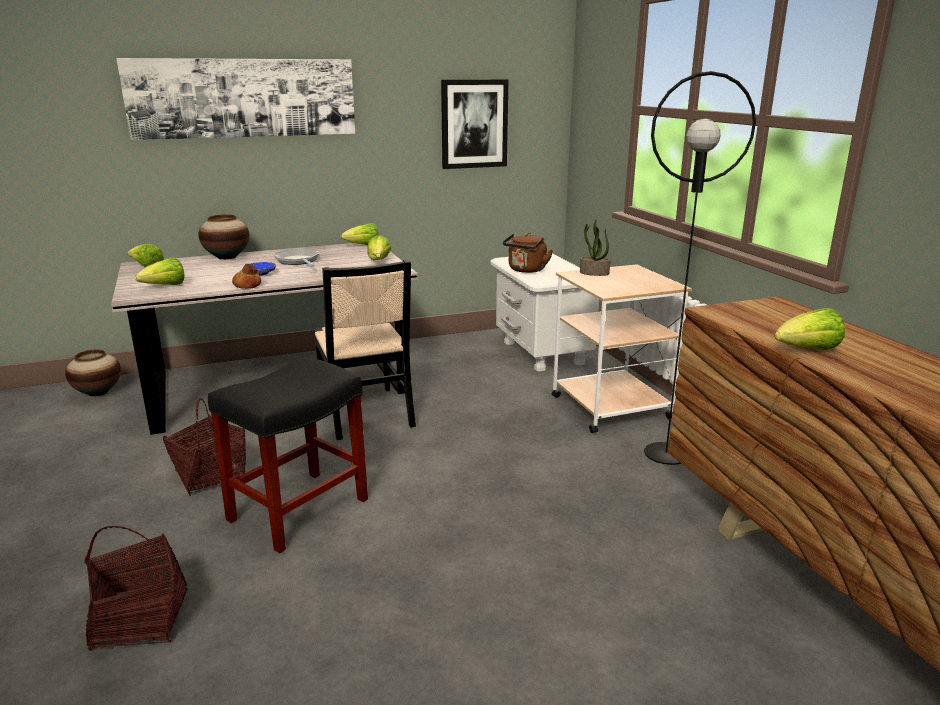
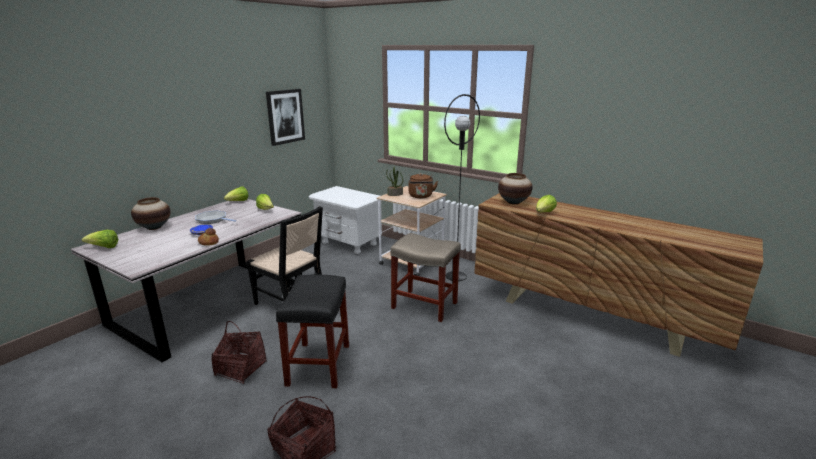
camera: 35 degrees left, 0 degrees up
vase [65,350,121,396] -> vase moved to [498,173,532,204]
picture [116,58,355,140] -> none
lettuce [135,257,185,285] -> none
brown kettle [503,233,553,273] -> brown kettle moved to [409,173,438,198]
none -> beige stool [390,233,461,322]

